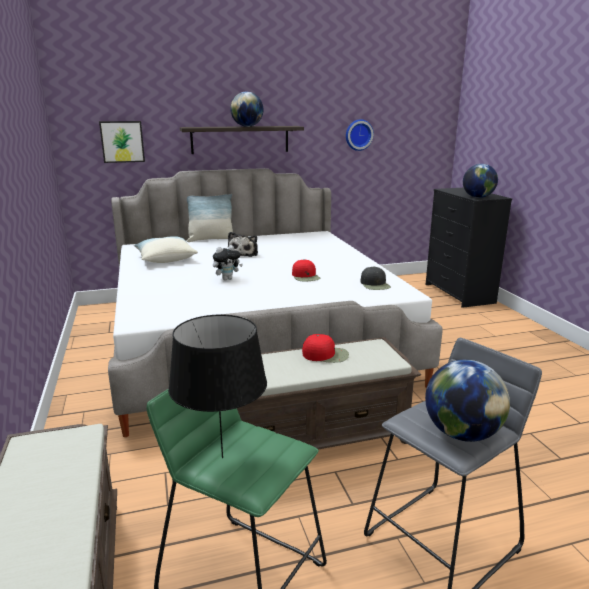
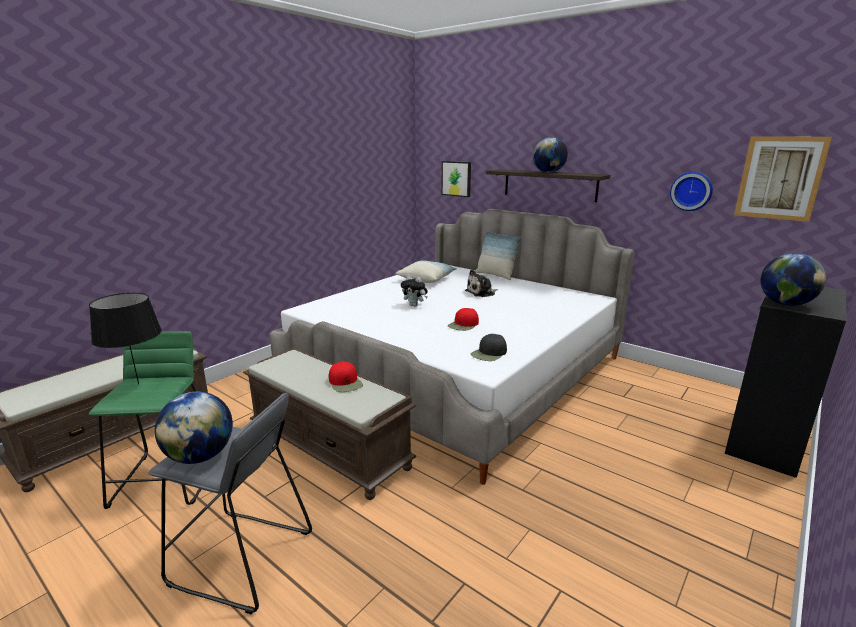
camera: 55 degrees right, 0 degrees up
none -> picture [734,136,832,222]

